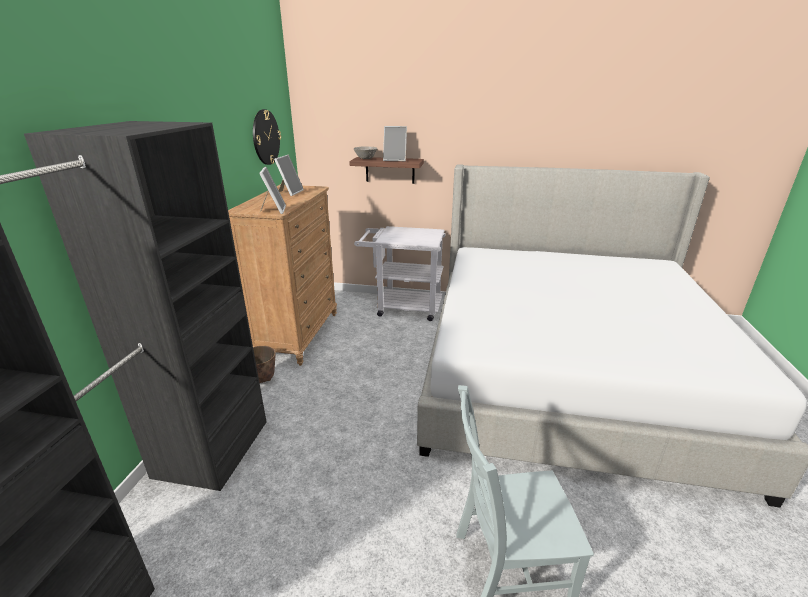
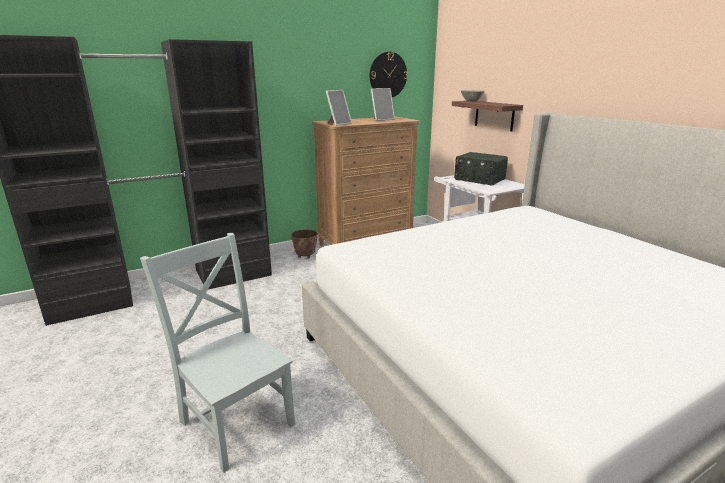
camera: 50 degrees right, 5 degrees down
picture frame [383,126,407,161] -> none
none -> radio [454,152,508,185]

